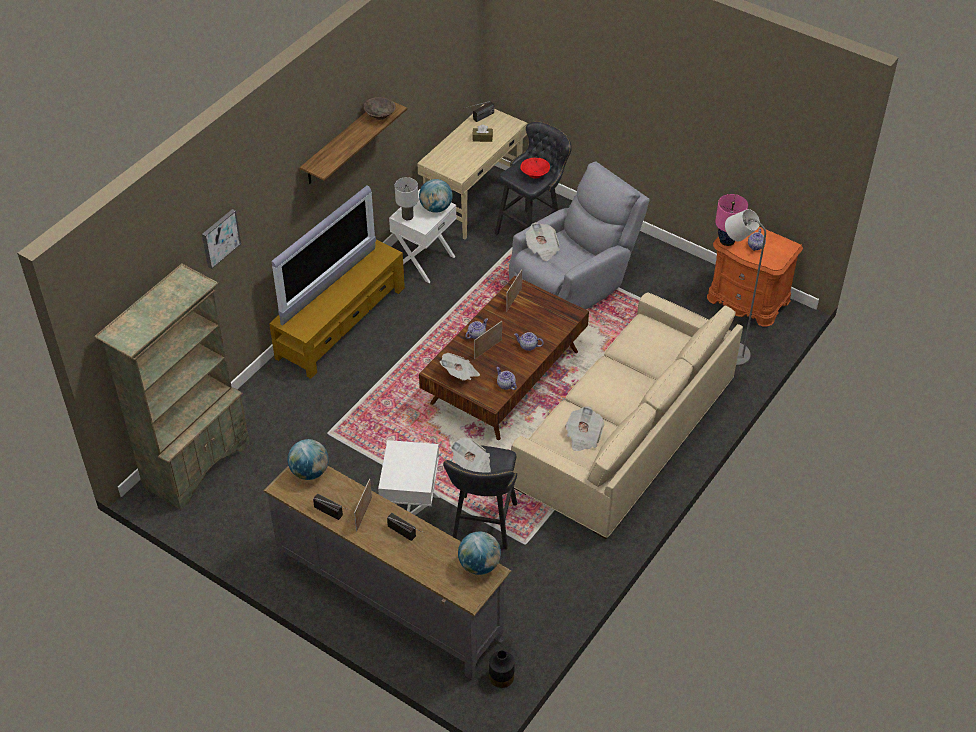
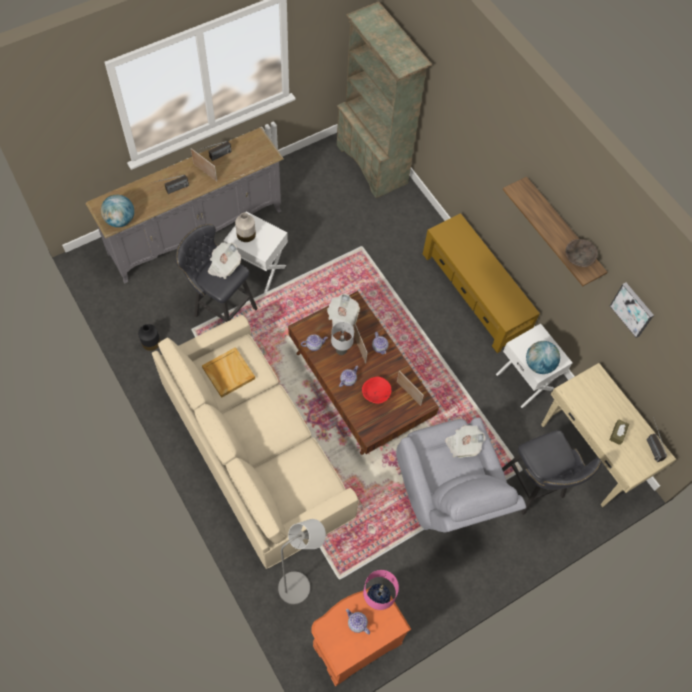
camera: 110 degrees right, 15 degrees up
picture [202,209,241,269] -> picture moved to [610,282,654,338]
television [271,185,376,326] -> none
globe [288,439,329,480] -> none
white table lamp [395,177,418,221] -> white table lamp moved to [331,322,354,355]
black vase [489,650,515,688] -> black vase moved to [138,324,161,351]
red bowl [520,158,550,179] -> red bowl moved to [362,377,392,404]
newspaper [565,406,604,451] -> beige tray [202,347,255,398]
none -> beige vase [235,213,256,242]

